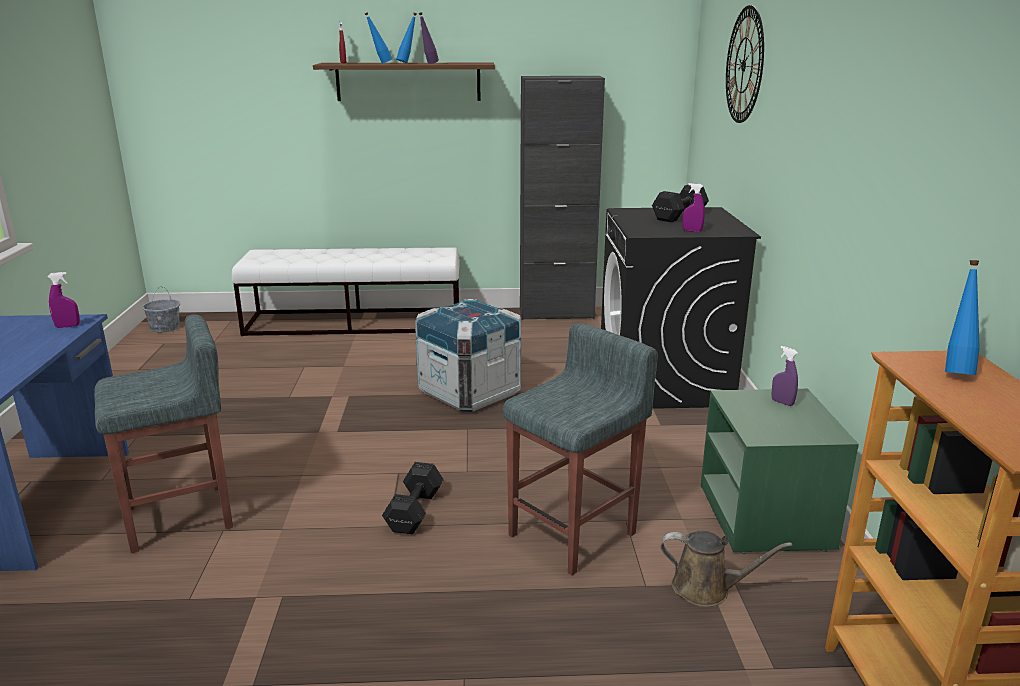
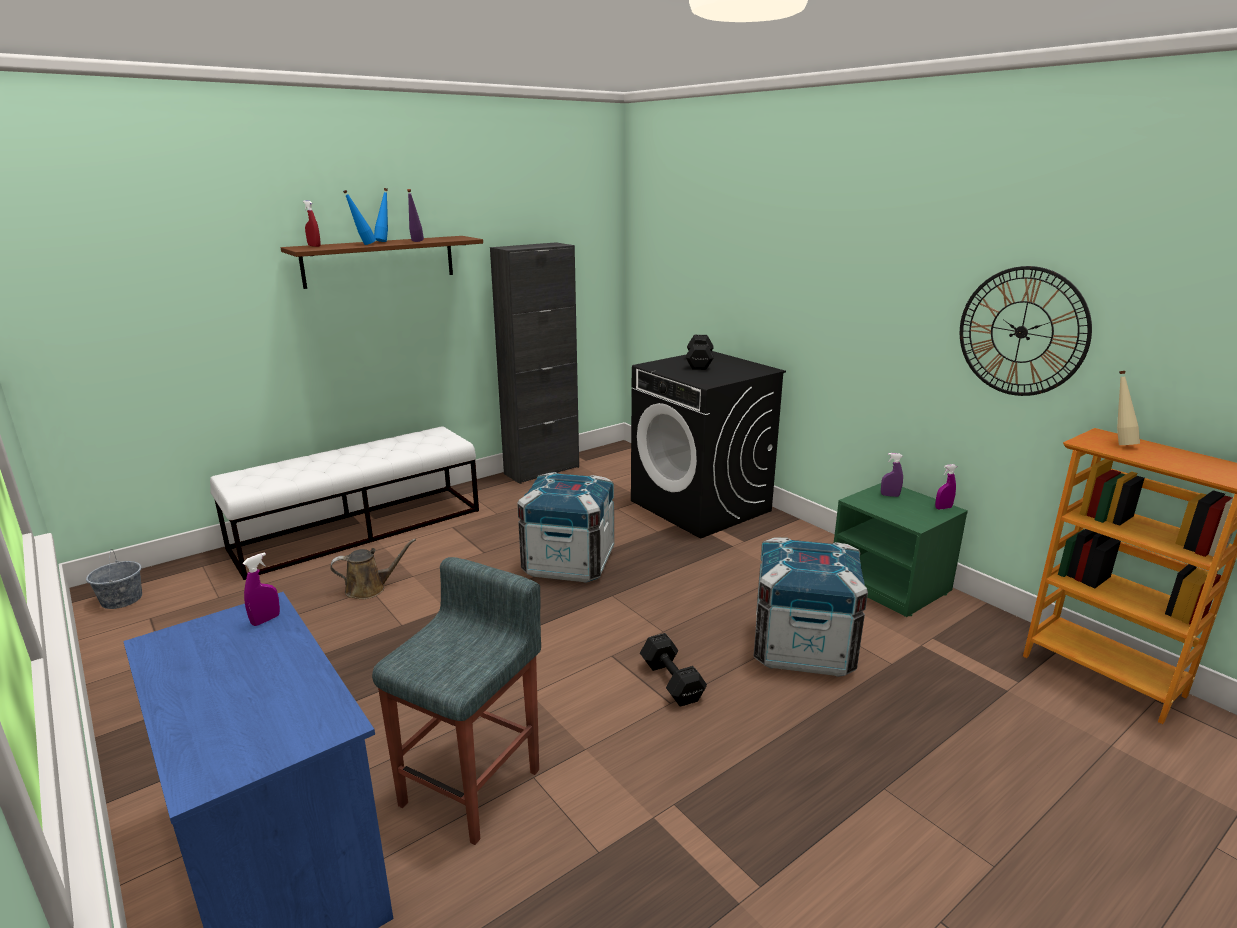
camera: 35 degrees left, 0 degrees up
grey stool [503,323,658,575] -> crate [754,537,868,677]
brown watering can [661,531,792,607] -> brown watering can moved to [330,539,416,599]
purple spray bottle [682,183,705,232] -> purple spray bottle moved to [935,464,957,509]
wall clock [726,5,764,123] -> wall clock moved to [960,266,1092,396]
blue bottle [945,260,980,375] -> beige bottle [1117,371,1140,445]

